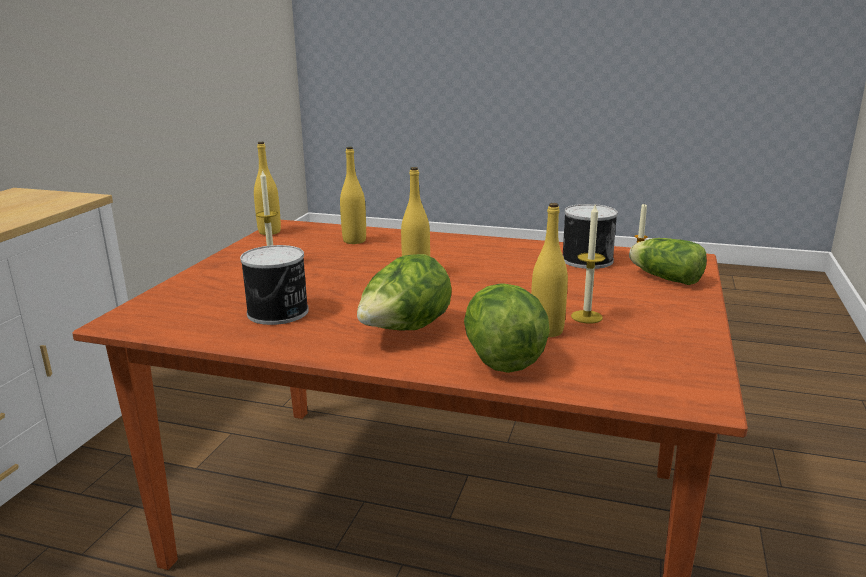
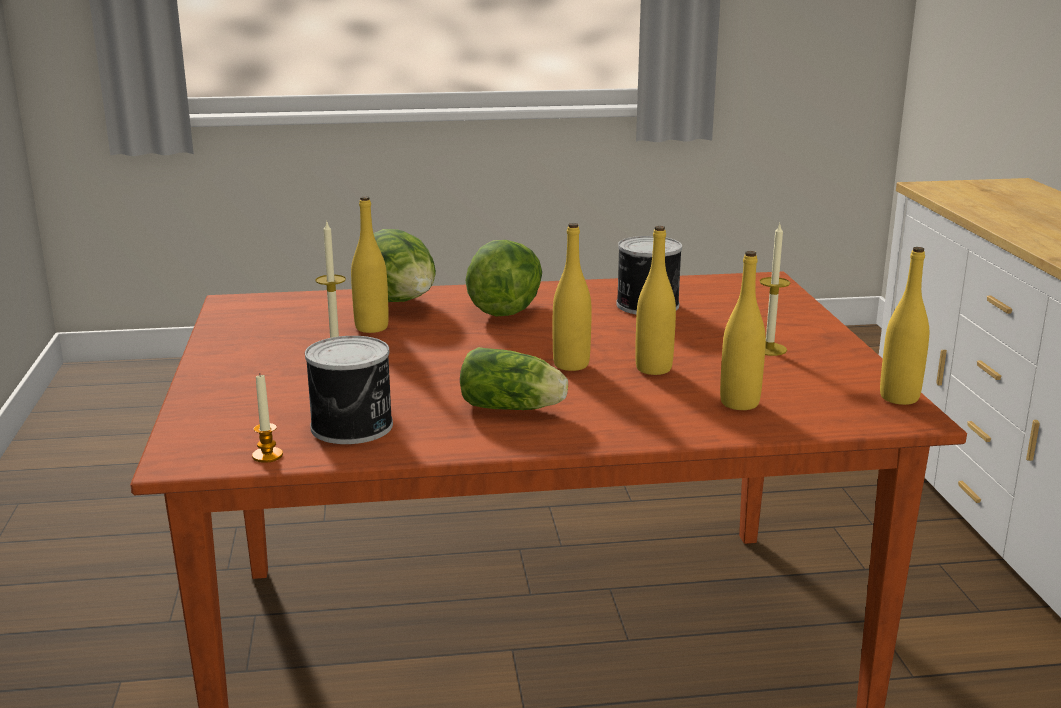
camera: 155 degrees right, 0 degrees up
lettuce [629,238,707,285] -> lettuce moved to [460,347,568,410]
none -> yellow bottle [635,226,676,375]

